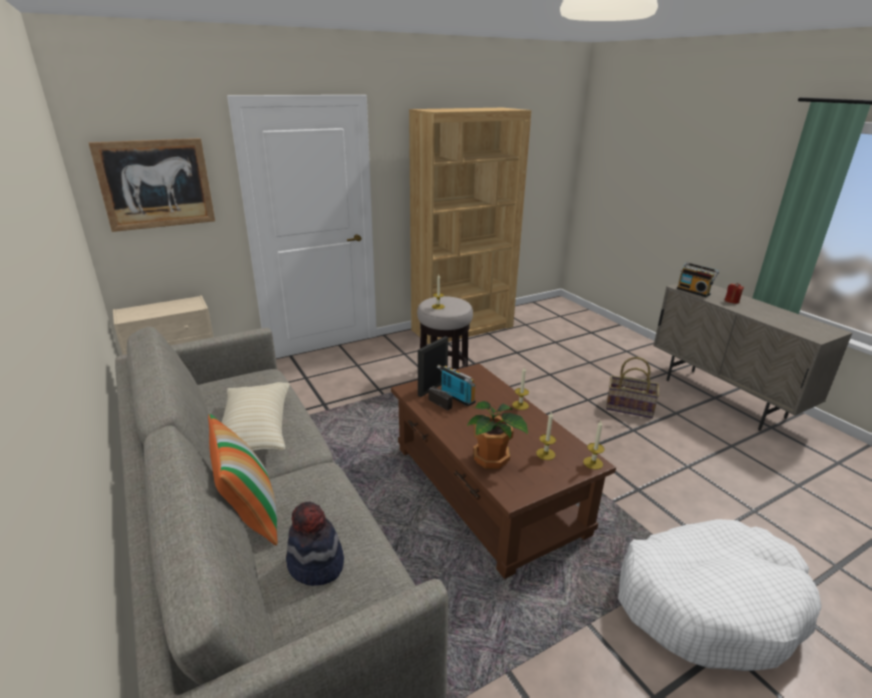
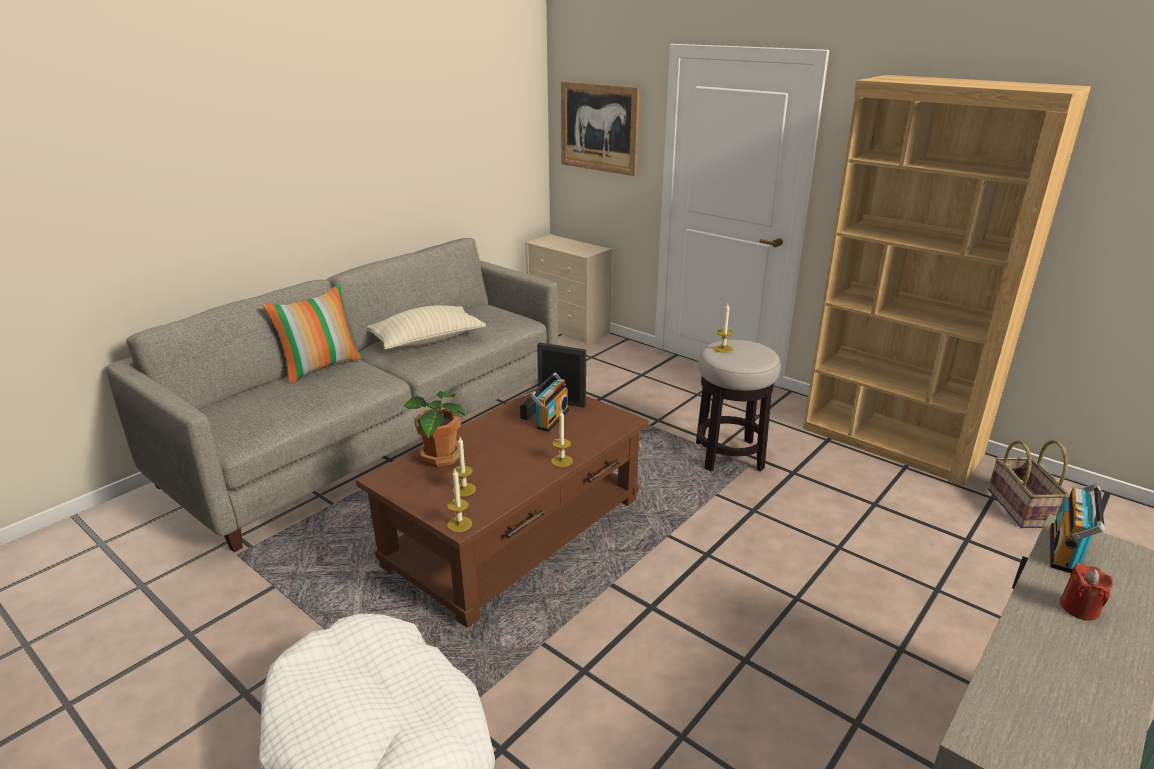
camera: 70 degrees right, 0 degrees up
hat [286,502,344,586] -> none
basket [606,357,659,418] -> basket moved to [988,440,1070,528]

